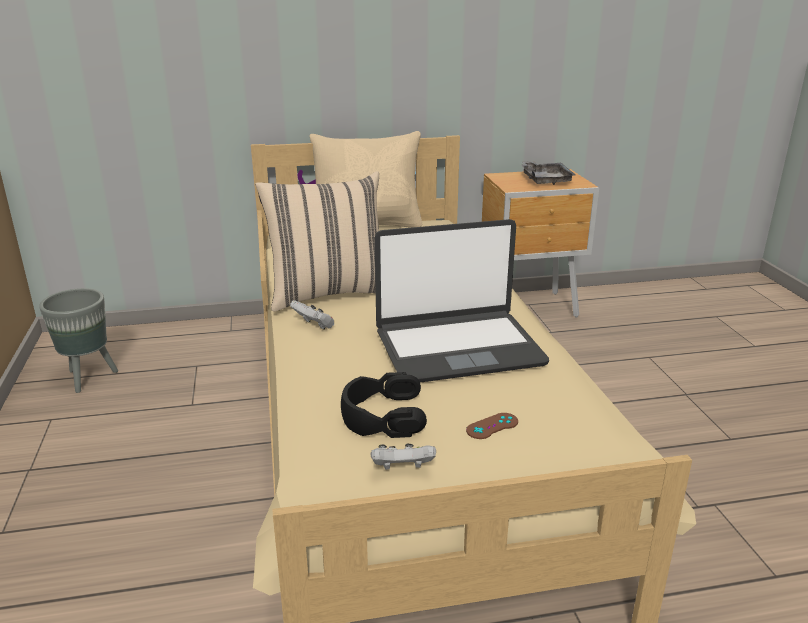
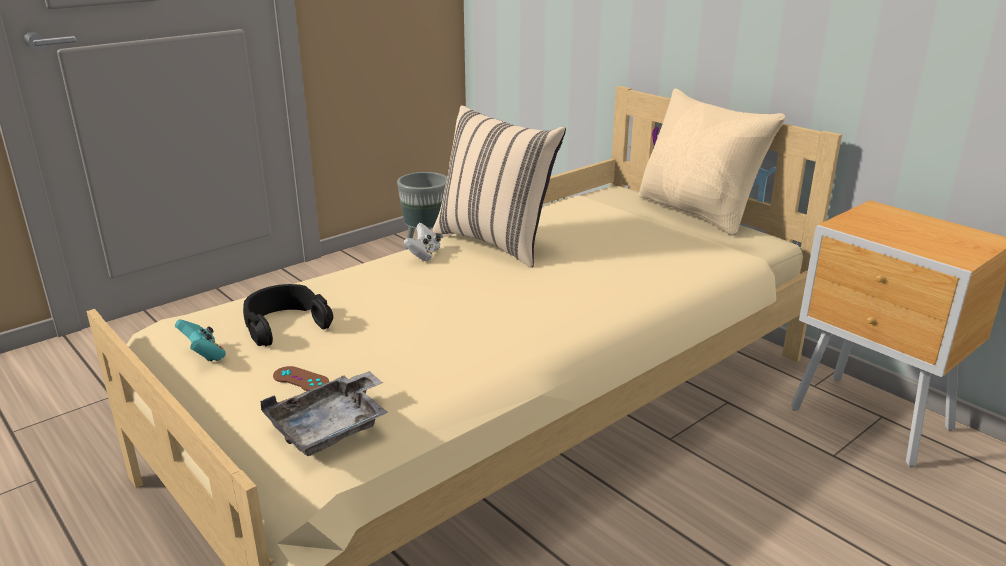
camera: 60 degrees right, 0 degrees up
white game controller [371,444,436,470] -> turquoise game controller [175,319,226,362]
laptop [375,219,549,383] -> none
grey tray [522,161,575,185] -> grey tray moved to [260,371,388,456]

